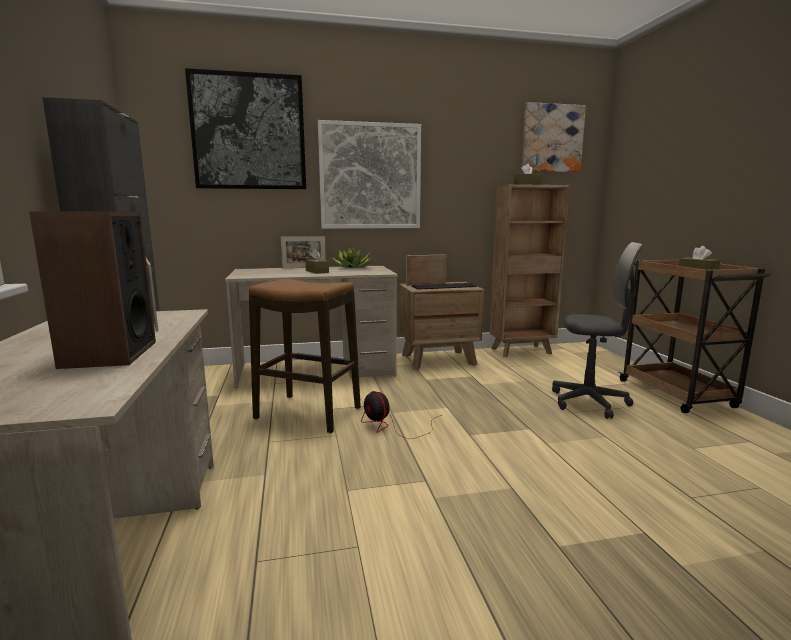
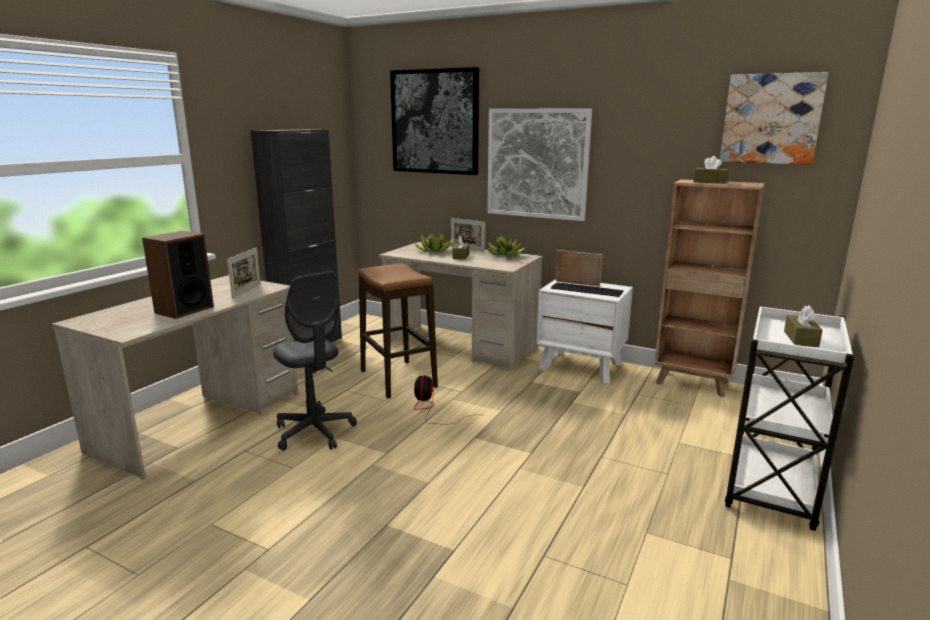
camera: 40 degrees right, 5 degrees up
brown nightstand [399,282,484,370] -> white nightstand [536,279,633,383]
grey office chair [552,242,642,419] -> grey office chair moved to [273,271,357,451]
brown cart [619,260,771,413] -> white cart [725,305,855,531]
none -> potted plant [414,233,454,252]

